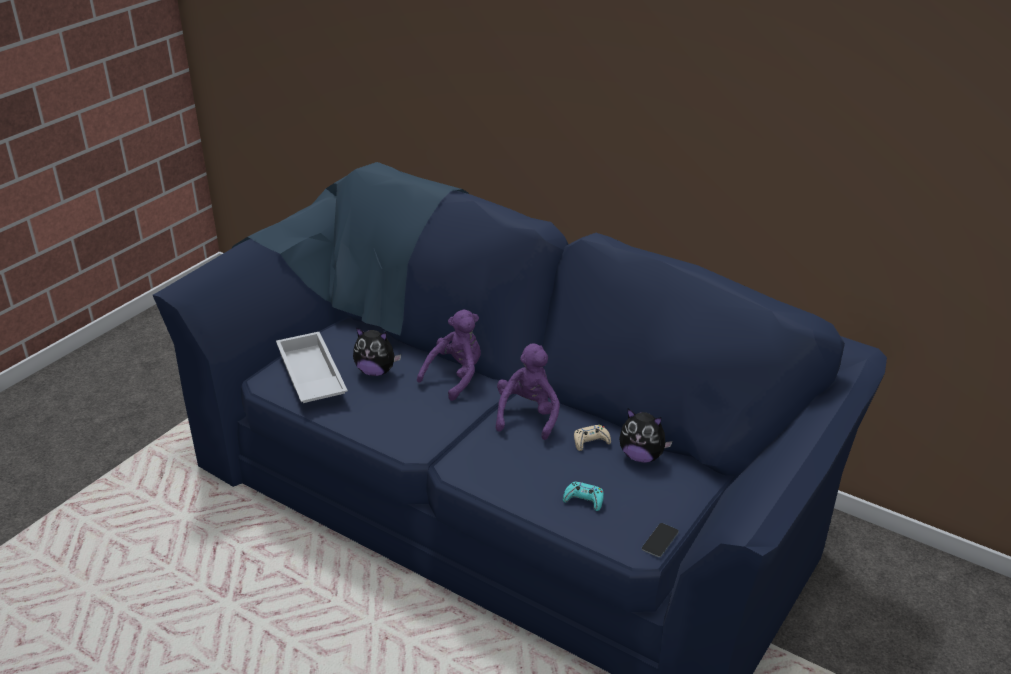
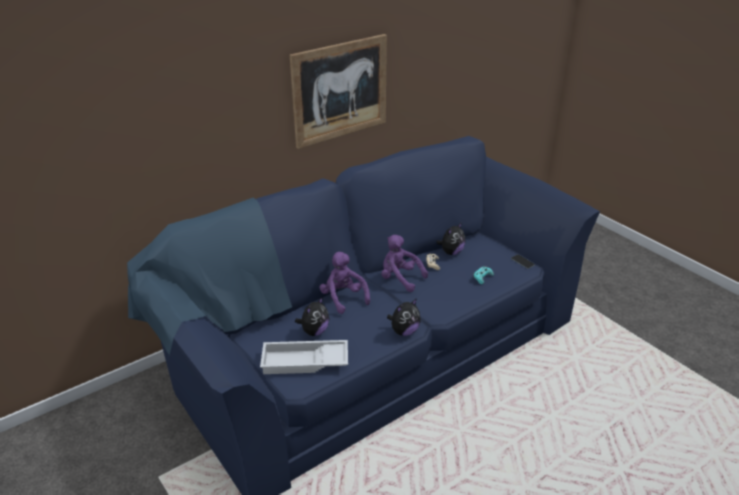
camera: 70 degrees left, 0 degrees up
none -> picture [290,34,387,149]
none -> plush toy [387,298,421,336]

